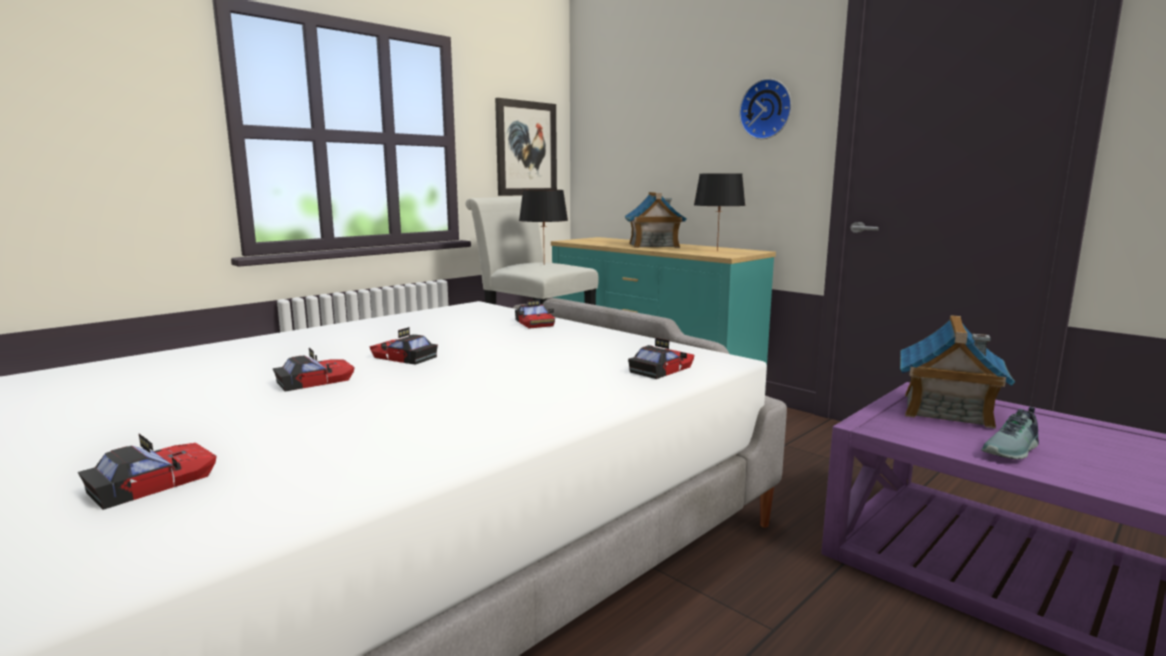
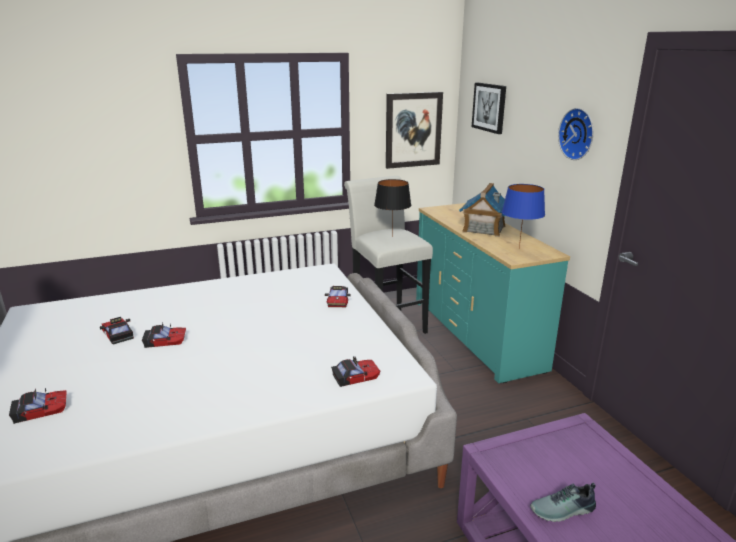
camera: 25 degrees right, 10 degrees up
toy car [369,327,438,364] -> toy car moved to [100,317,134,345]
black table lamp [694,173,746,251] -> blue table lamp [502,184,545,249]
toy house [900,315,1015,429] -> none
none -> picture [472,83,506,134]

